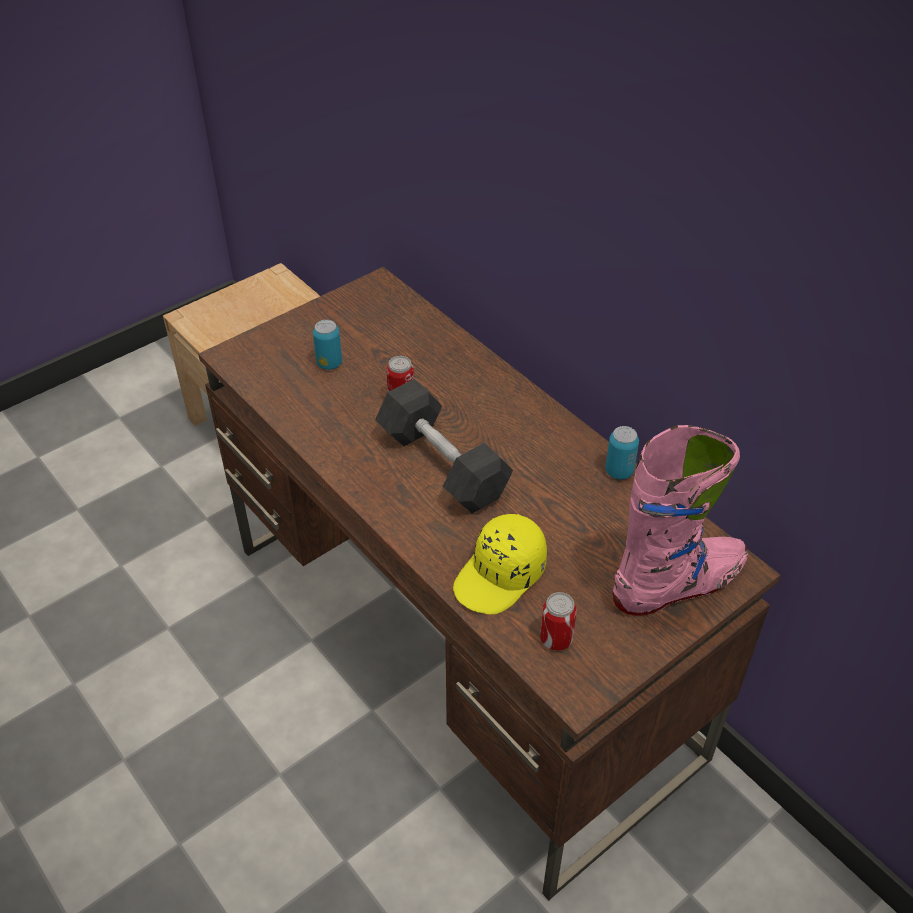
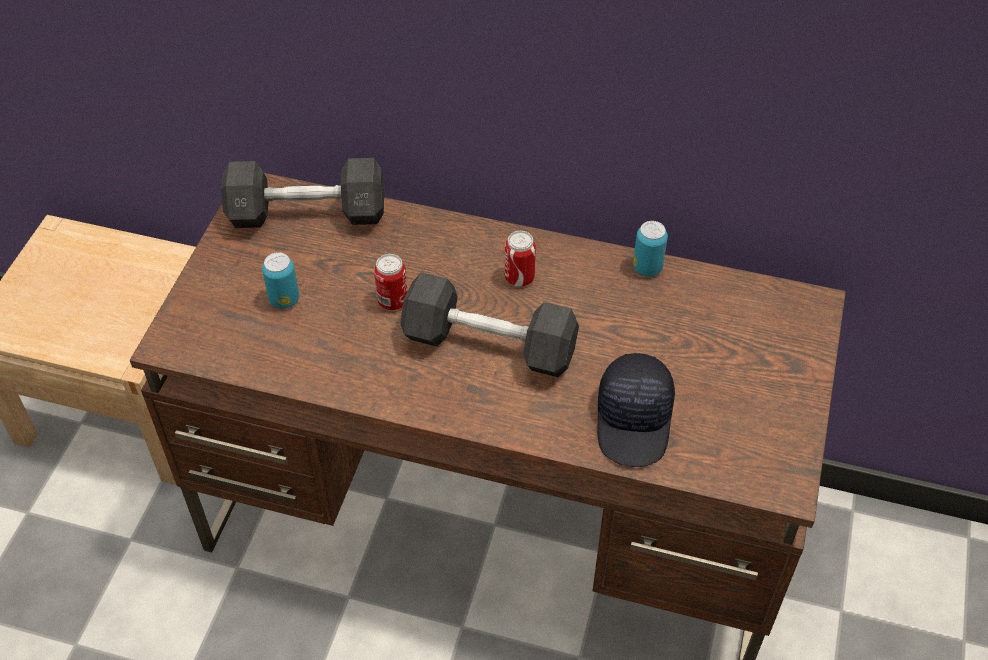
camera: 35 degrees left, 5 degrees up
yellow cap [453,514,547,614] -> black cap [597,353,675,467]
can [540,592,577,651] -> can moved to [505,231,536,287]
pink boot [613,425,748,616] -> none
none -> grey dumbbell [221,158,384,228]

